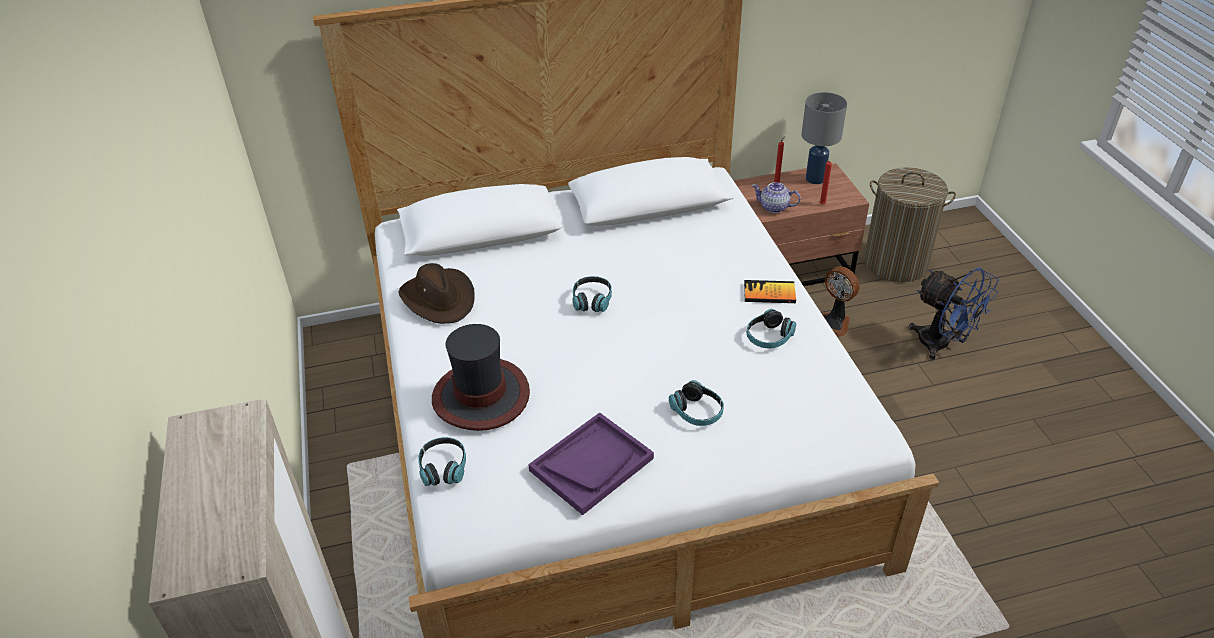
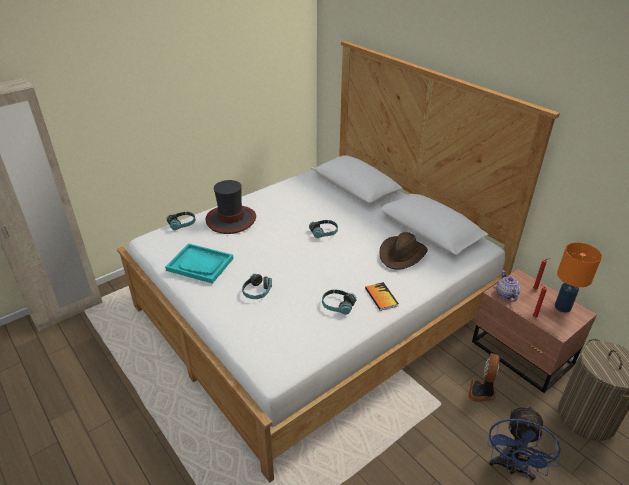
camera: 65 degrees right, 5 degrees down
brown hat [398,263,475,324] -> brown hat moved to [380,232,428,269]
purple tray [528,412,654,515] -> turquoise tray [165,243,234,284]
grey table lamp [801,92,847,184] -> orange table lamp [555,242,602,313]

